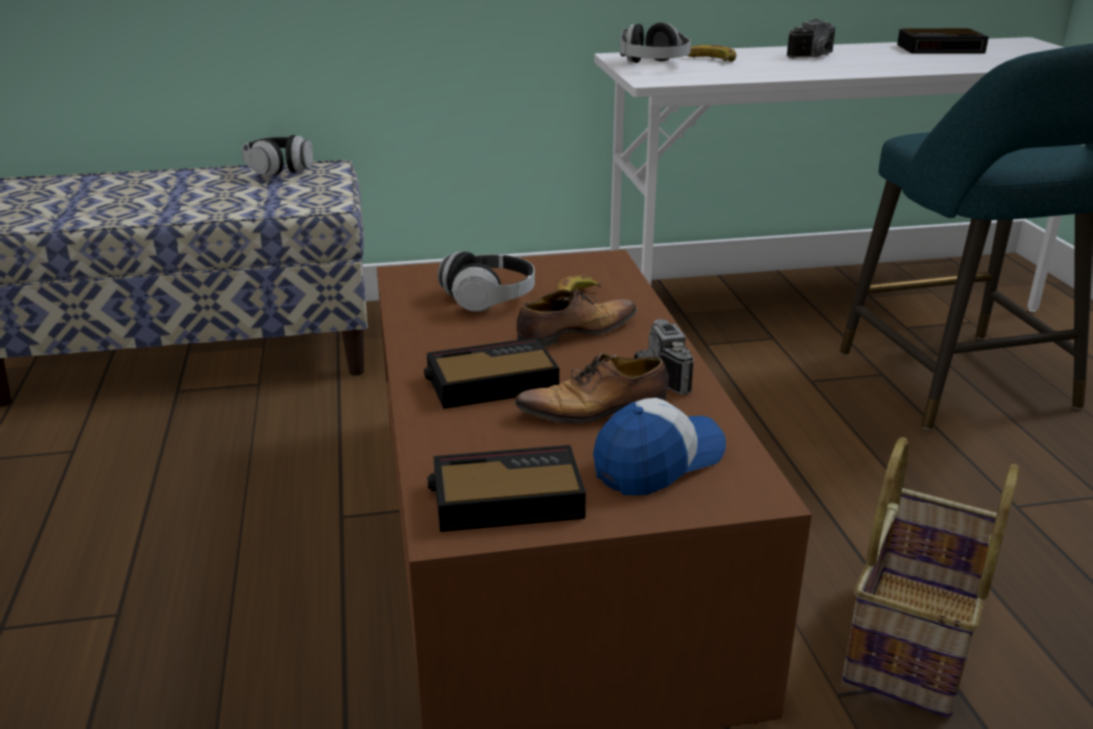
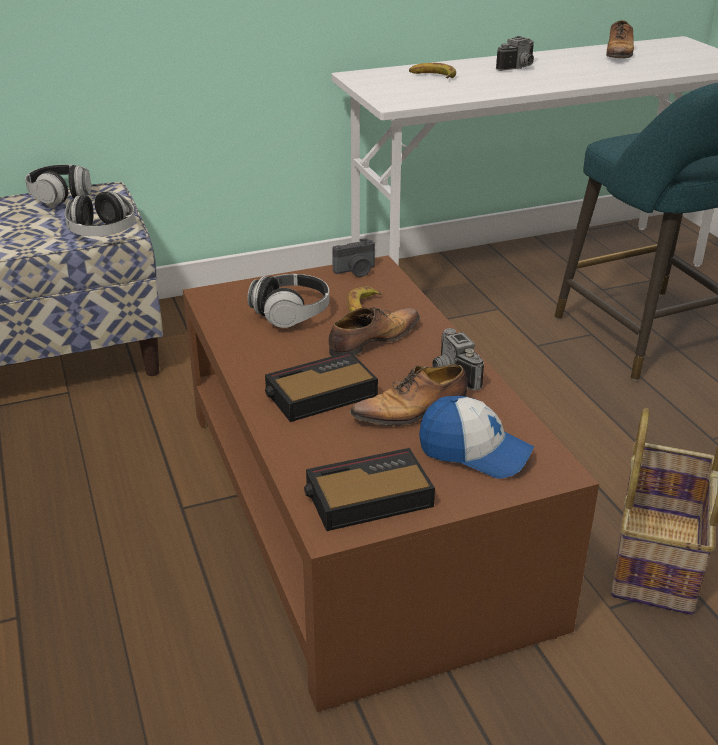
camera: 10 degrees left, 5 degrees up
cap [593,398,726,496] -> cap turned 75 degrees clockwise [419,396,534,479]
headphones [620,23,691,63] -> headphones moved to [65,191,135,236]
alarm clock [897,28,989,54] -> shoe [606,20,634,58]
none -> camera [332,238,375,277]

